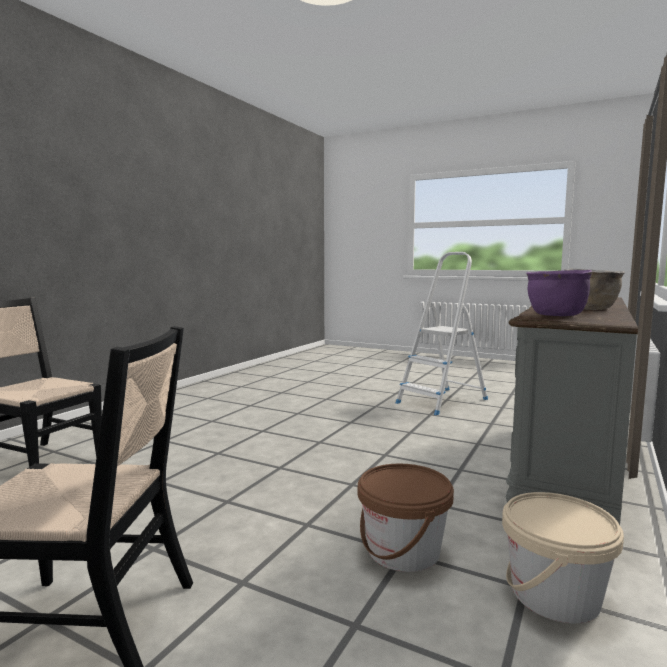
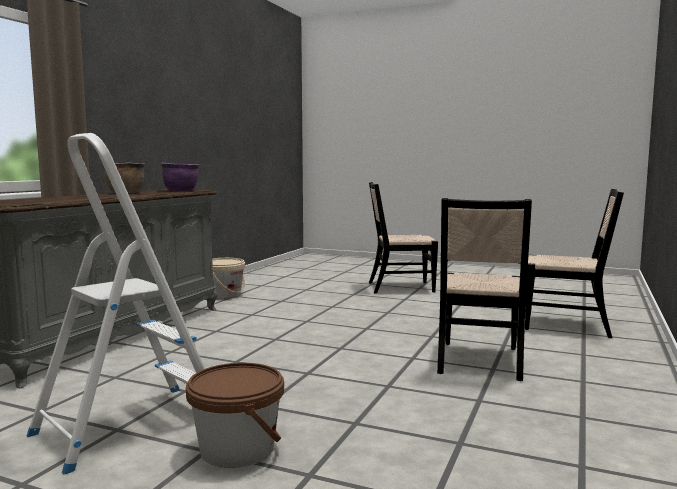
camera: 175 degrees right, 0 degrees up
brown bucket [358,464,454,572] -> brown bucket moved to [186,363,284,468]
none -> chair [437,198,532,381]

